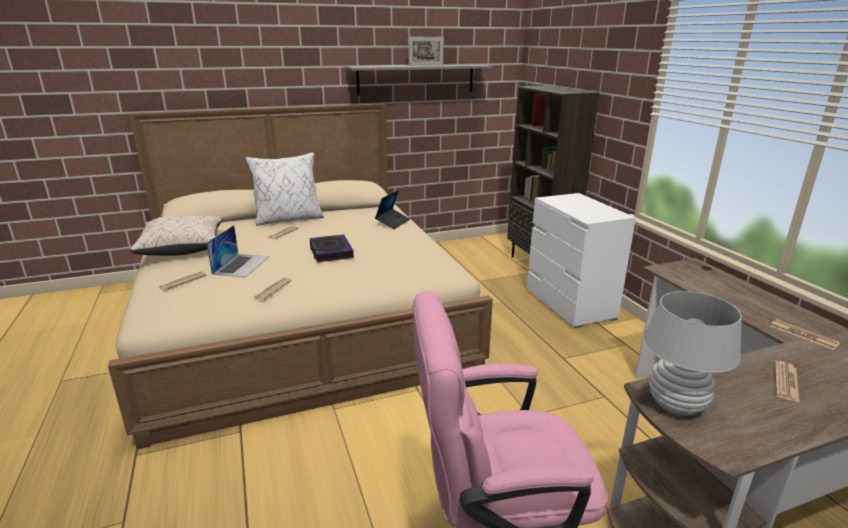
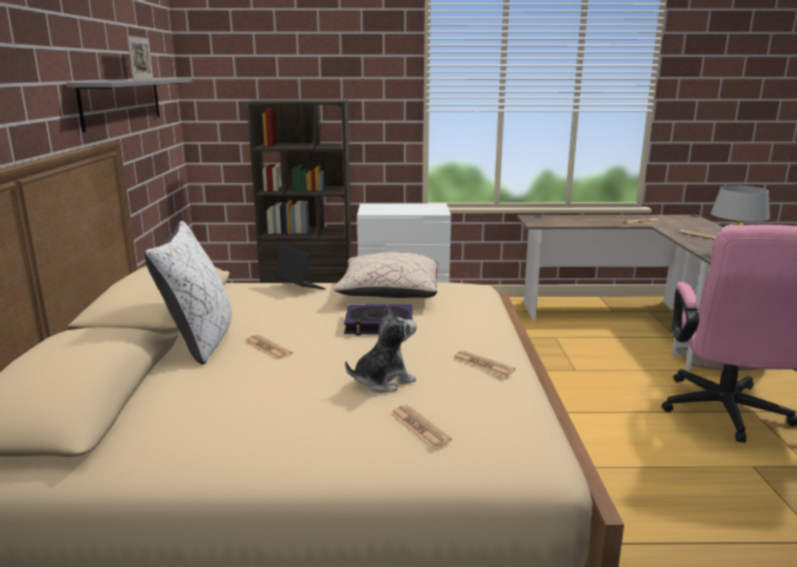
camera: 70 degrees left, 5 degrees down
beige pillow [130,216,223,256] -> beige pillow moved to [334,252,438,298]
laptop [207,225,269,277] -> plush toy [345,304,417,393]

